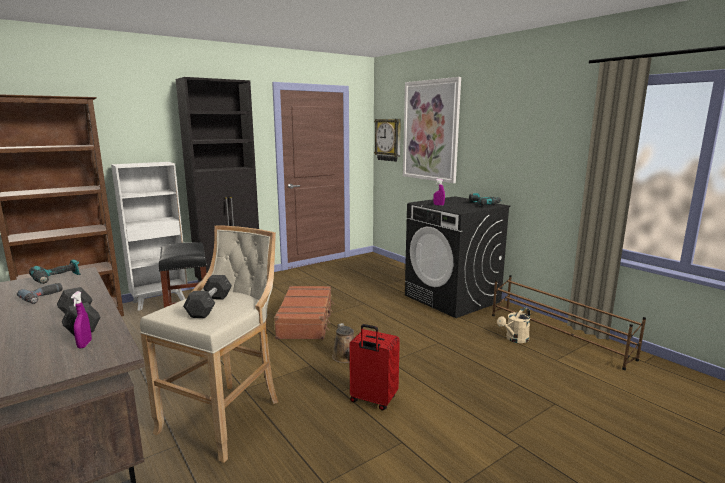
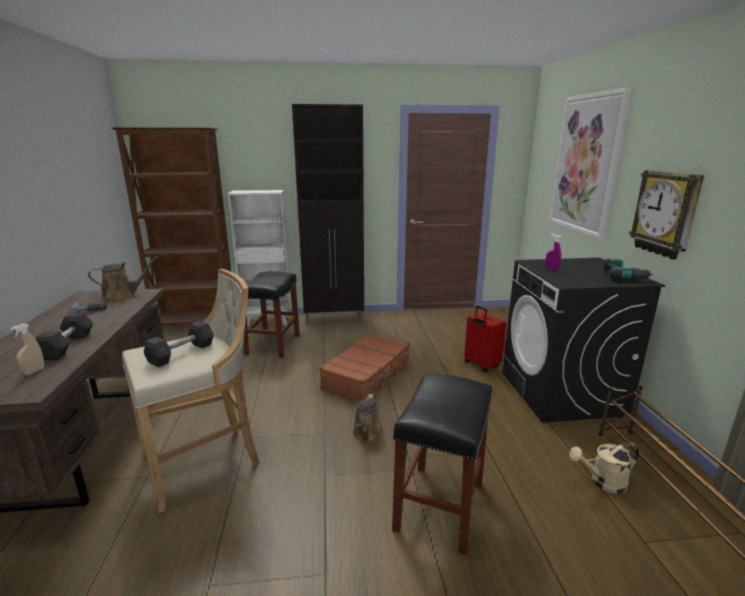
camera: 30 degrees right, 5 degrees up
power drill [29,259,80,284] -> brown watering can [88,257,158,301]
purple spray bottle [71,291,92,349] -> beige spray bottle [11,323,45,375]
red suitcase [349,324,400,410] -> red suitcase moved to [464,305,506,372]
wall clock [374,119,401,162] -> wall clock moved to [629,170,704,259]
none -> black stool [392,373,492,555]

